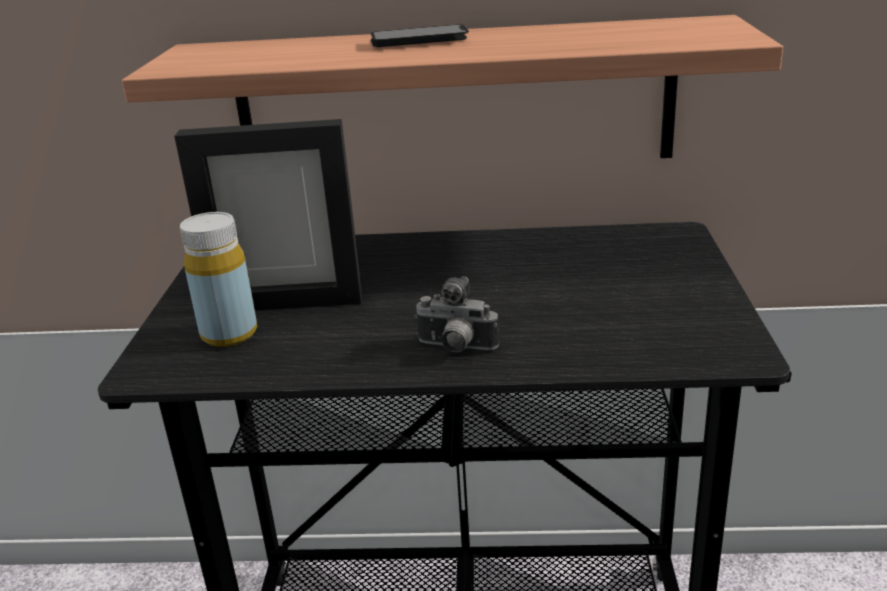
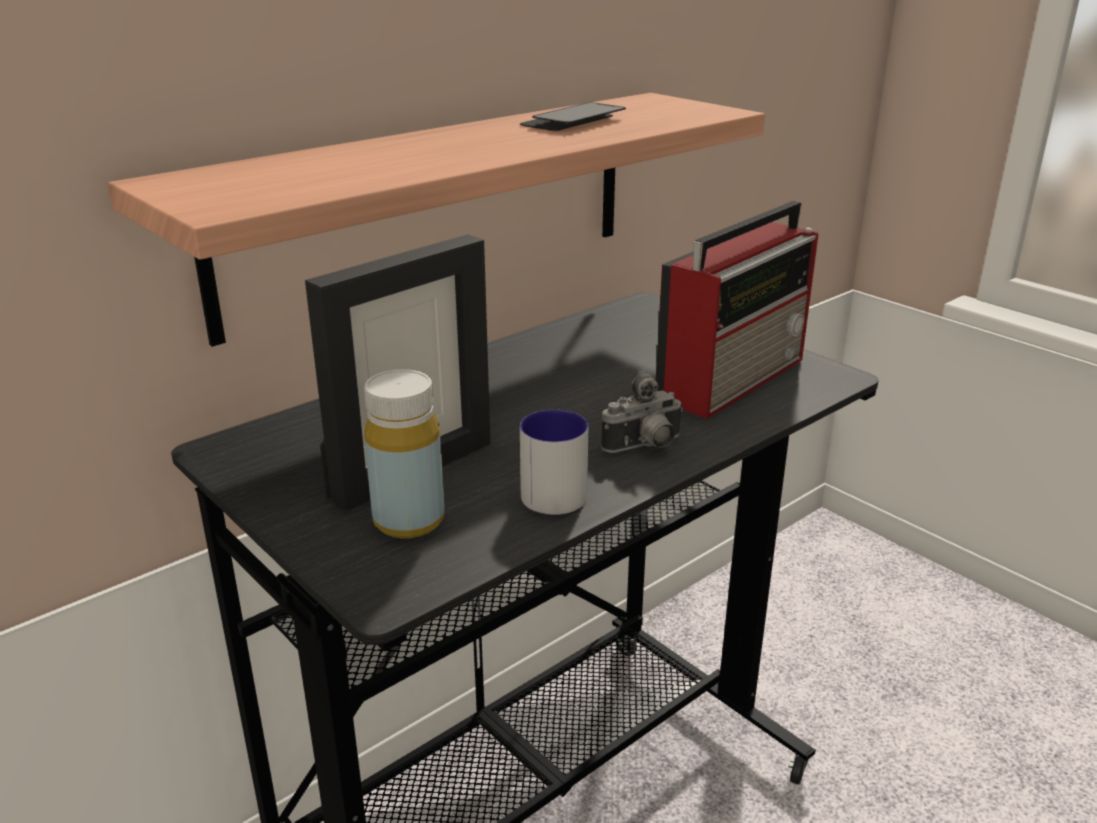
camera: 45 degrees left, 0 degrees up
phone [371,24,469,47] -> phone moved to [520,102,626,131]
none -> mug [520,410,588,515]
none -> radio [656,201,818,419]

